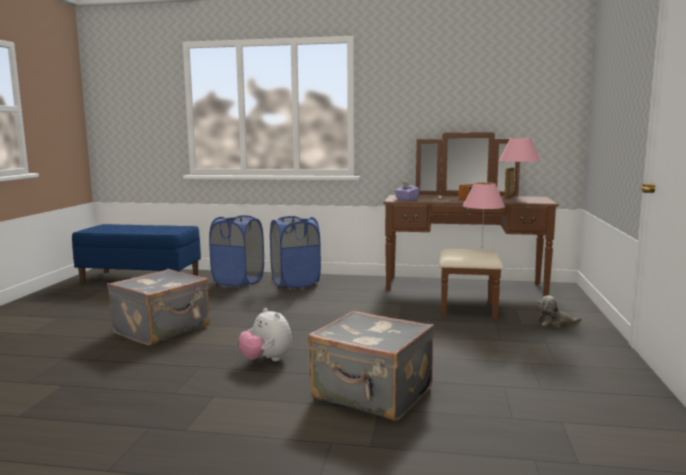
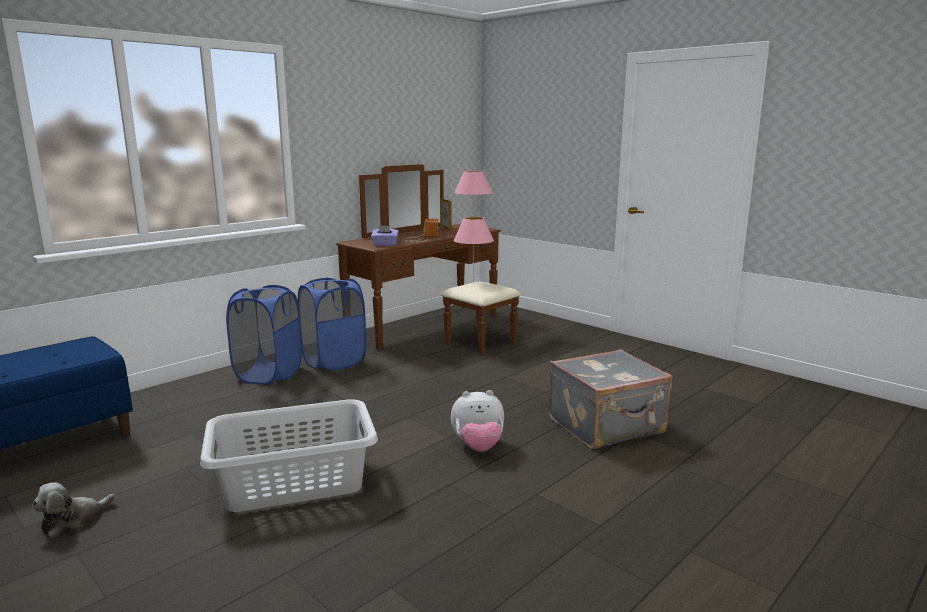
camera: 55 degrees left, 5 degrees up
grey suitcase [107,269,210,346] -> grey laundry basket [200,399,378,512]
blue laundry basket [209,215,264,286] -> blue laundry basket moved to [298,277,366,370]
plush toy [537,295,582,328] -> plush toy moved to [32,483,115,538]

